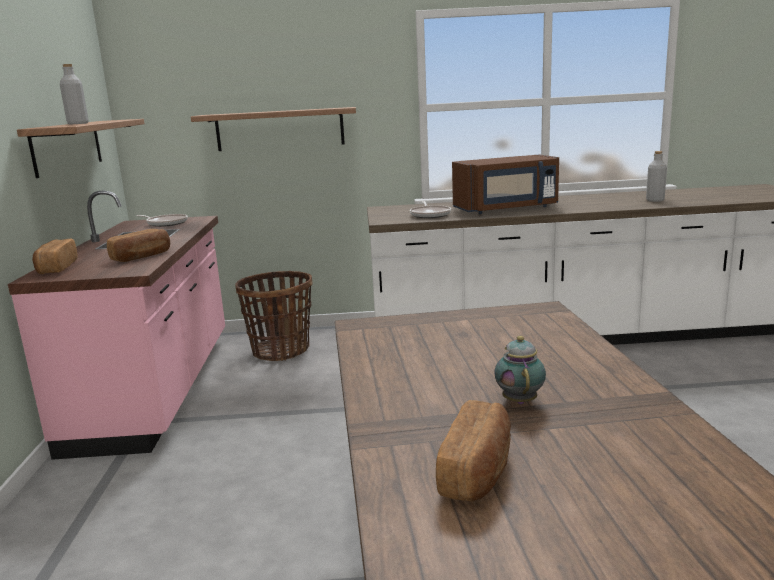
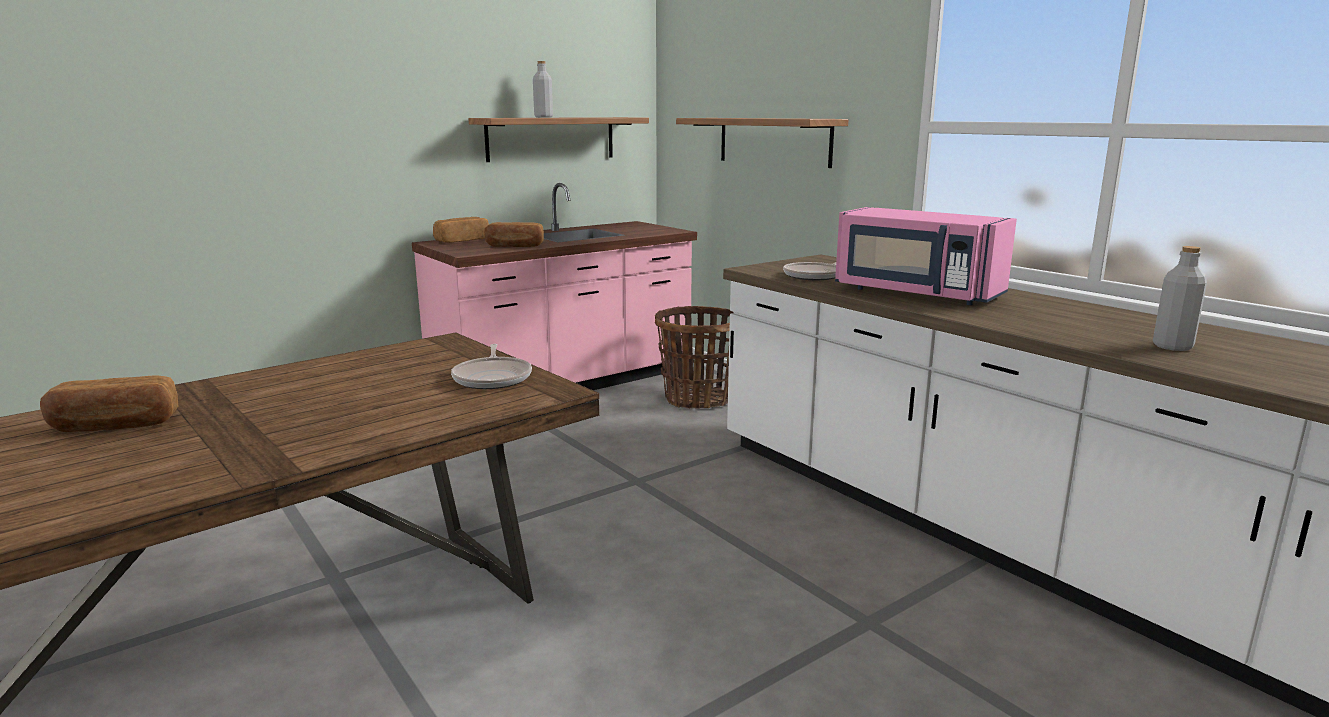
camera: 55 degrees right, 0 degrees up
frying pan [136,214,188,227] -> frying pan moved to [451,344,532,389]
brown microwave [452,154,559,214] -> pink microwave [835,207,1017,305]
teapot [494,336,546,404] -> none

